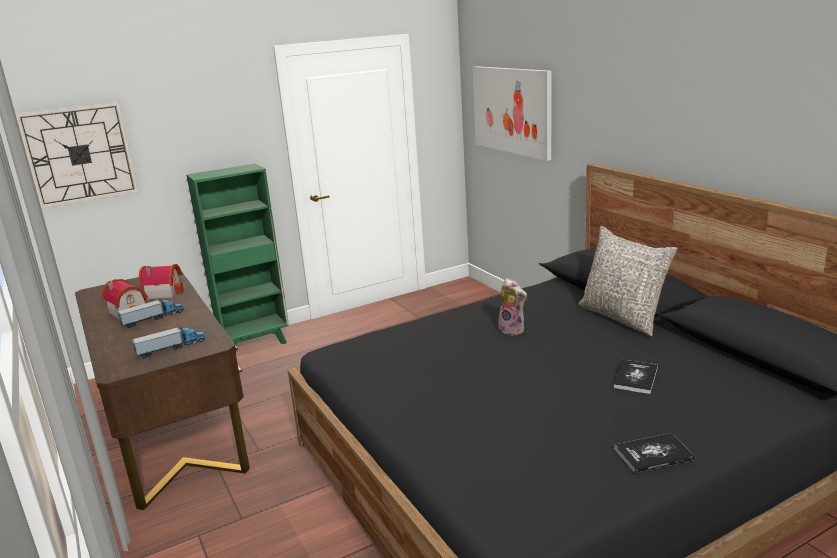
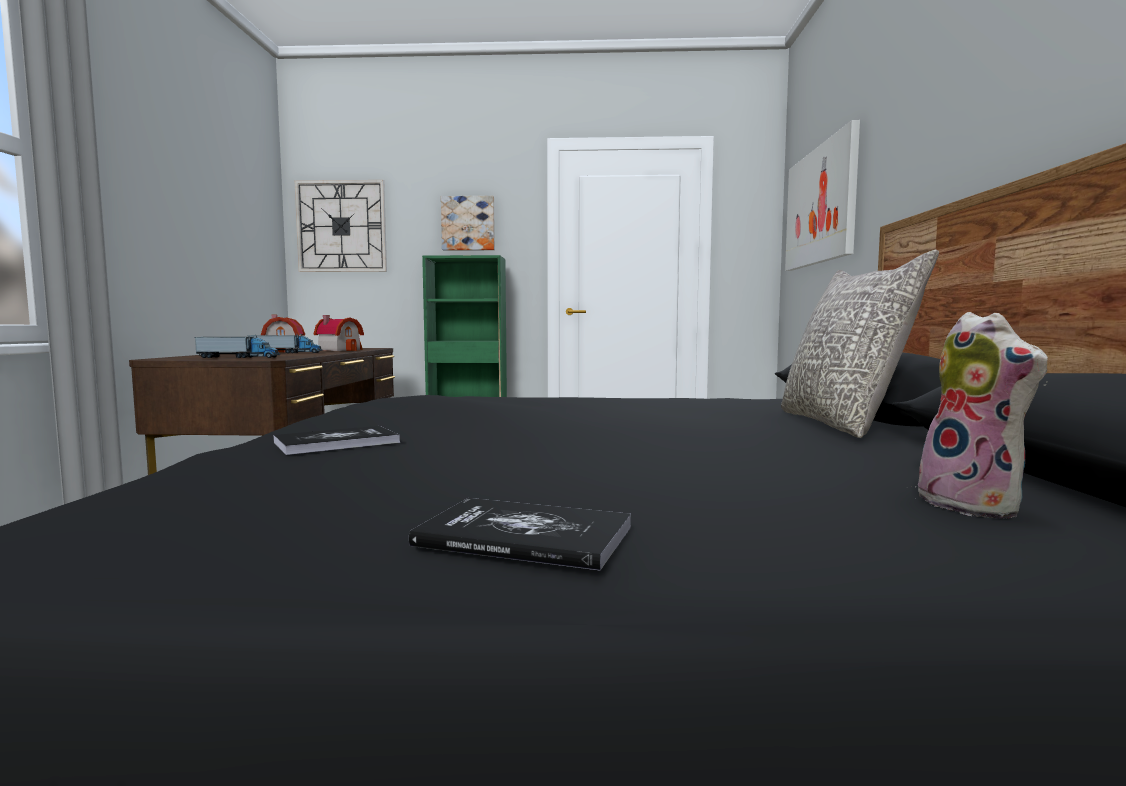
camera: 30 degrees right, 15 degrees down
plush toy [497,278,527,336] -> plush toy moved to [915,312,1048,519]
book [613,360,658,394] -> book moved to [273,426,400,455]
none -> picture [441,196,495,251]

